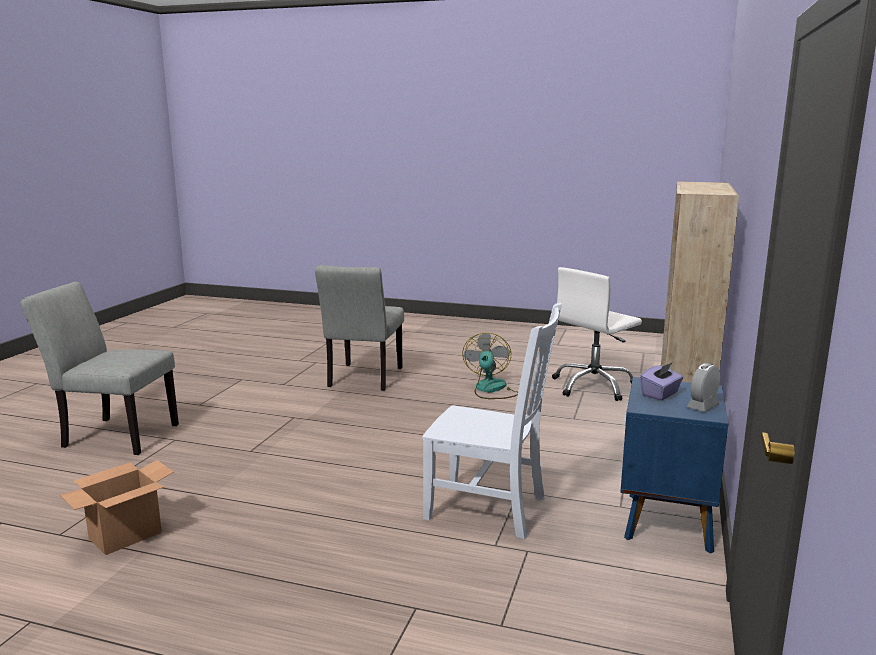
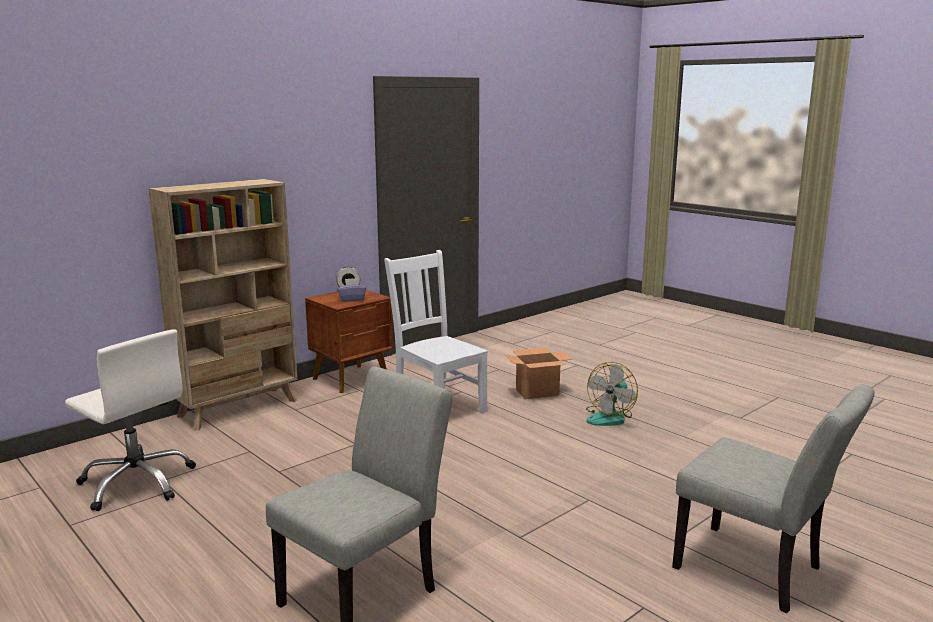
camera: 150 degrees left, 0 degrees up
cardboard box [60,460,174,555] -> cardboard box moved to [505,347,572,399]
fan [462,333,518,399] -> fan moved to [586,362,638,426]
white office chair [552,267,642,401] -> white office chair turned 45 degrees clockwise [65,329,196,511]
blue nightstand [620,377,728,553] -> brown nightstand [305,290,393,393]

